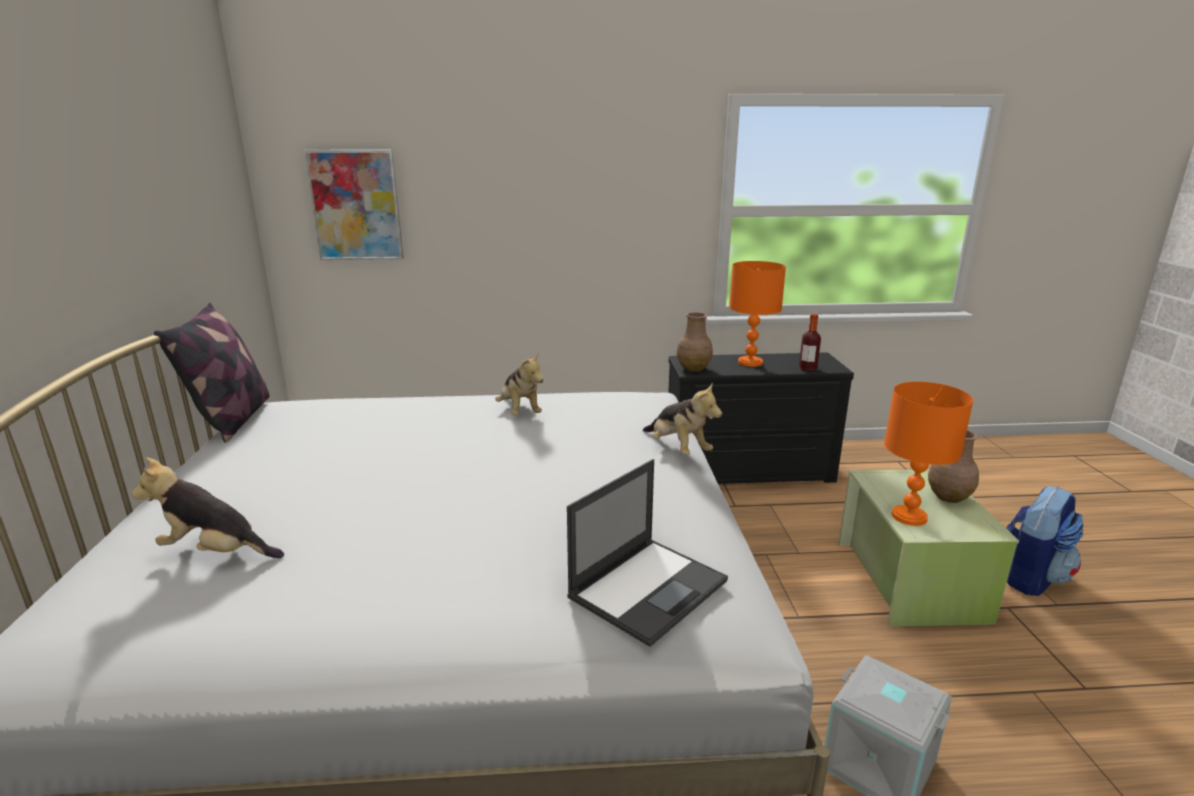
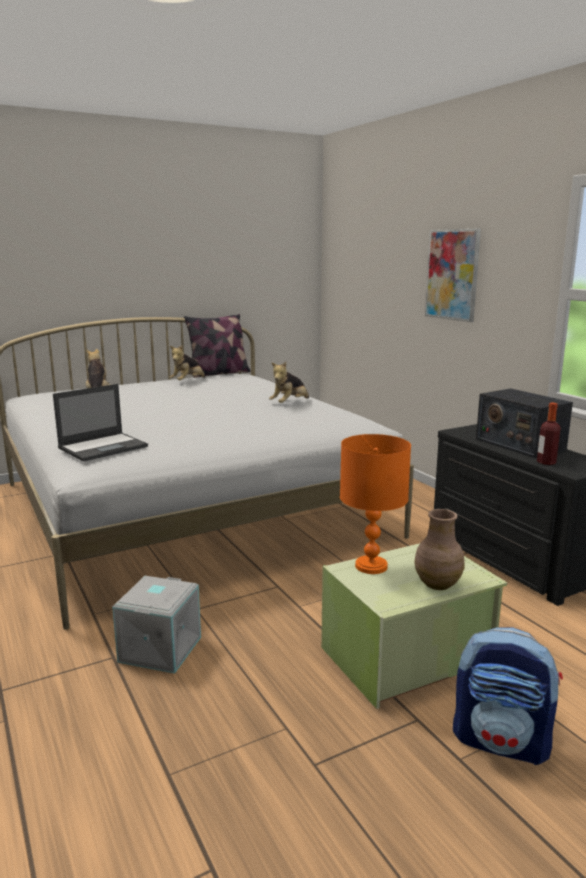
camera: 65 degrees right, 5 degrees down
picture [304,149,404,260] -> picture moved to [425,229,481,322]
laptop [567,459,728,647] -> laptop turned 60 degrees counterclockwise [53,384,148,461]
plush toy [643,382,722,455] -> plush toy moved to [169,344,205,380]
brown vase [677,312,713,372] -> none
orange table lamp [729,261,786,367] -> radio [476,389,573,458]

